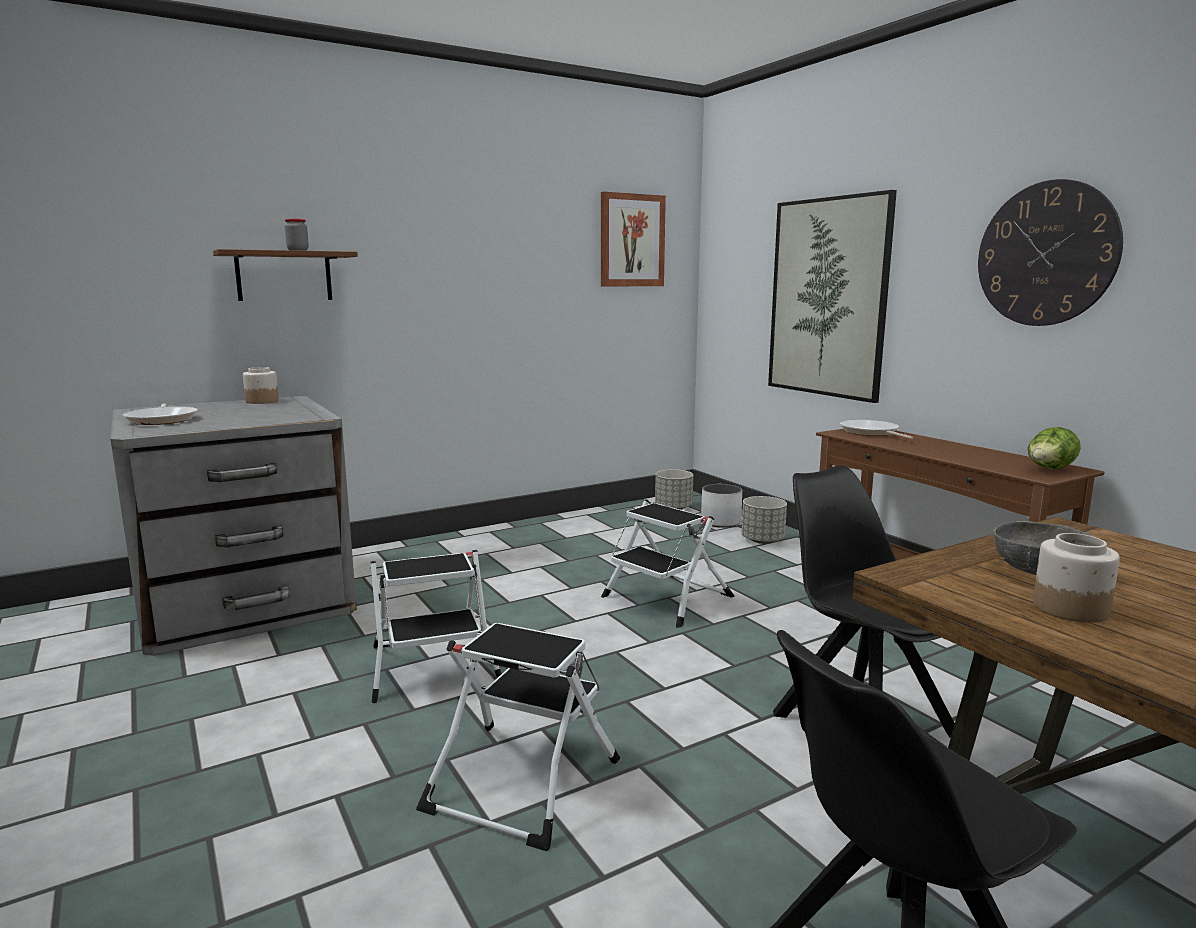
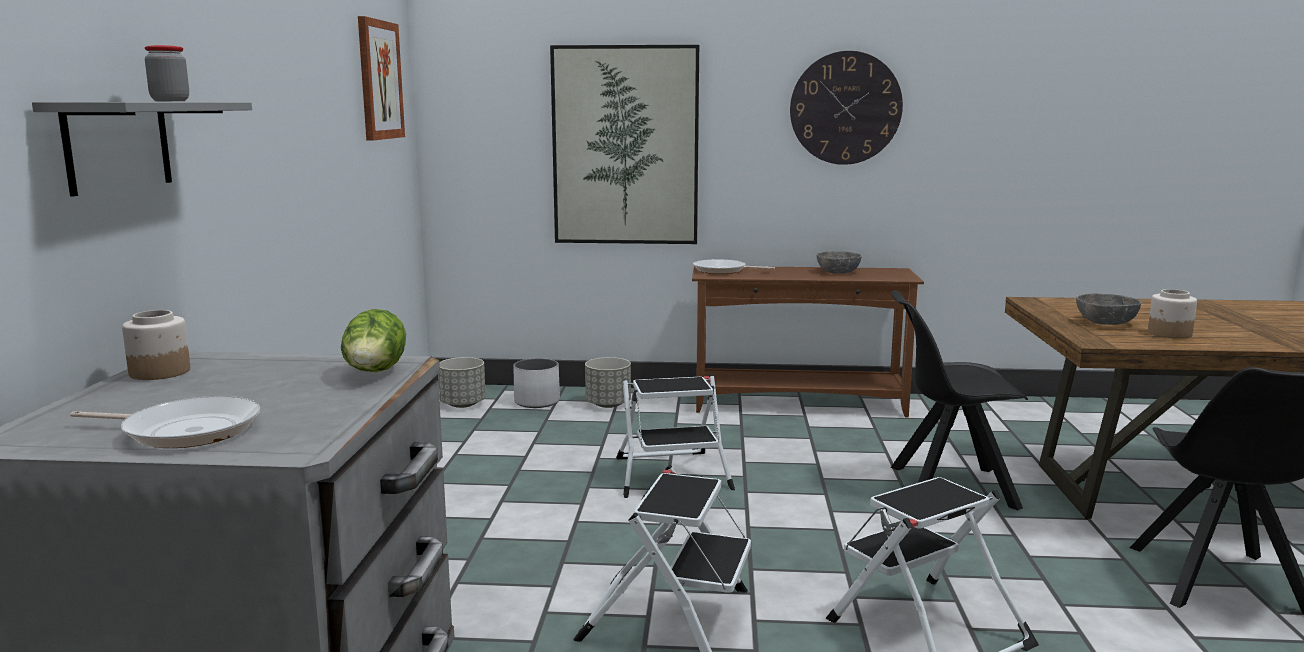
camera: 55 degrees left, 0 degrees up
brown shelf [213,249,358,301] -> grey shelf [32,102,252,197]
lettuce [1028,427,1081,469] -> lettuce moved to [341,309,406,372]
none -> grey bowl [817,251,862,273]

